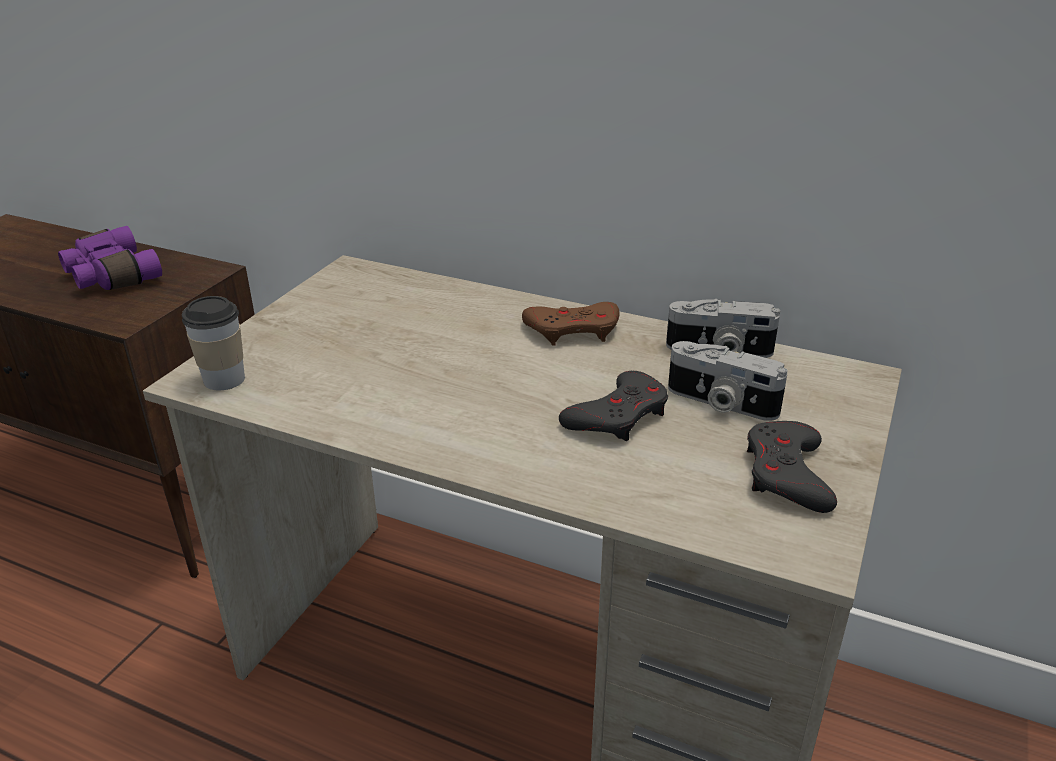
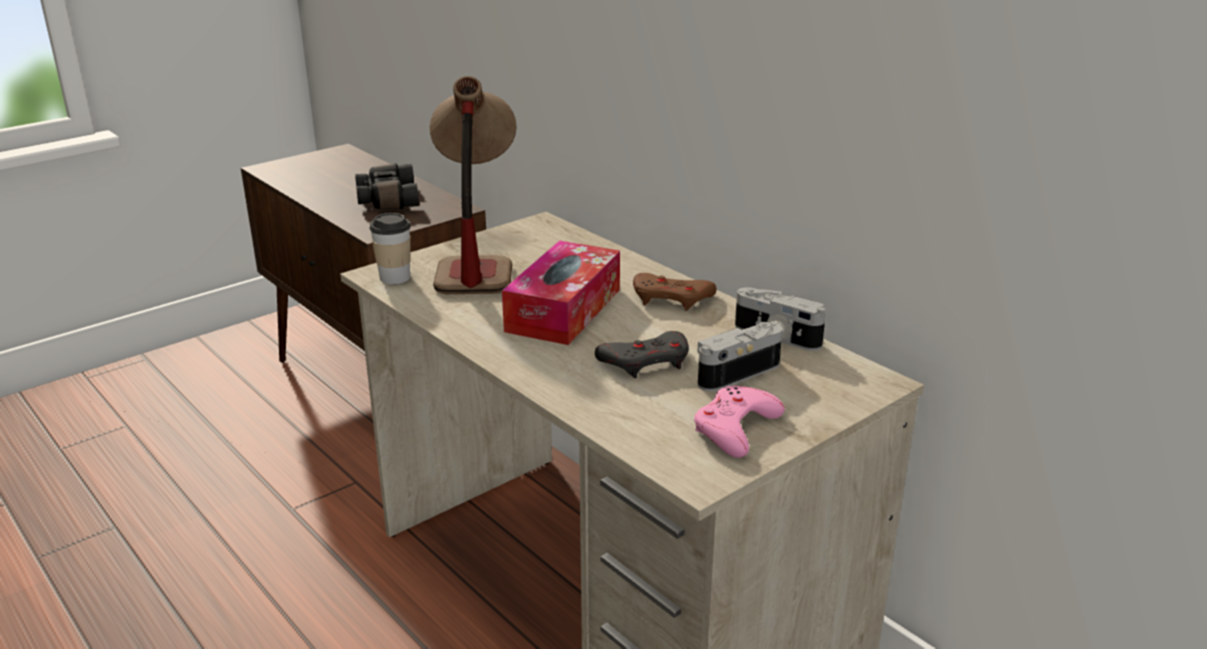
camera: 25 degrees right, 5 degrees down
purple binoculars [58,226,162,290] -> black binoculars [355,163,419,209]
camera [668,341,788,421] -> camera turned 90 degrees clockwise [697,322,783,391]
grey game controller [747,421,837,513] -> pink game controller [694,386,785,458]
none -> table lamp [430,76,516,294]
none -> tissue box [502,240,620,345]

